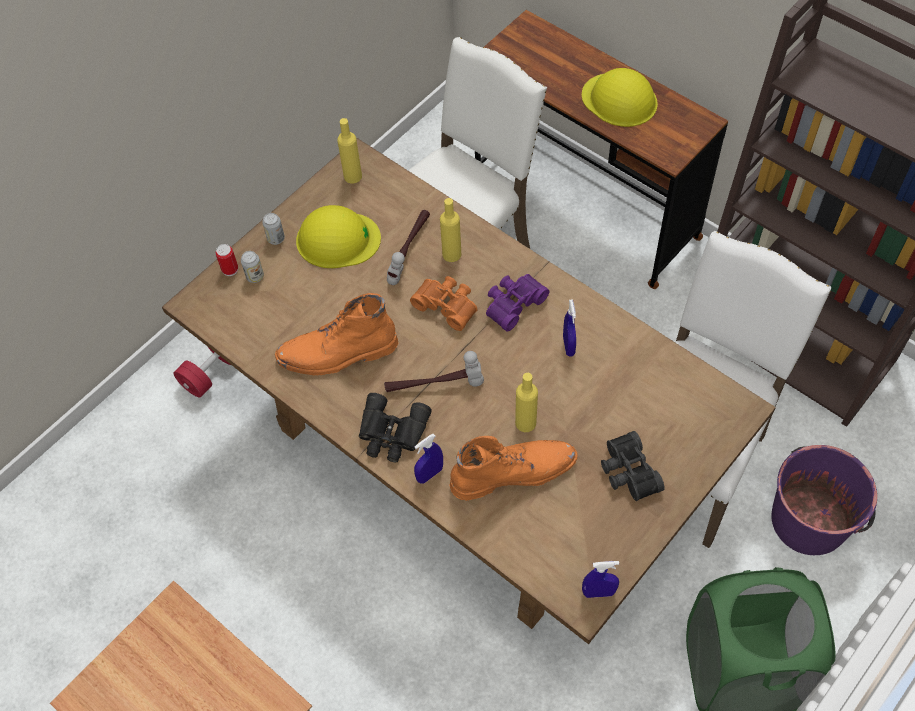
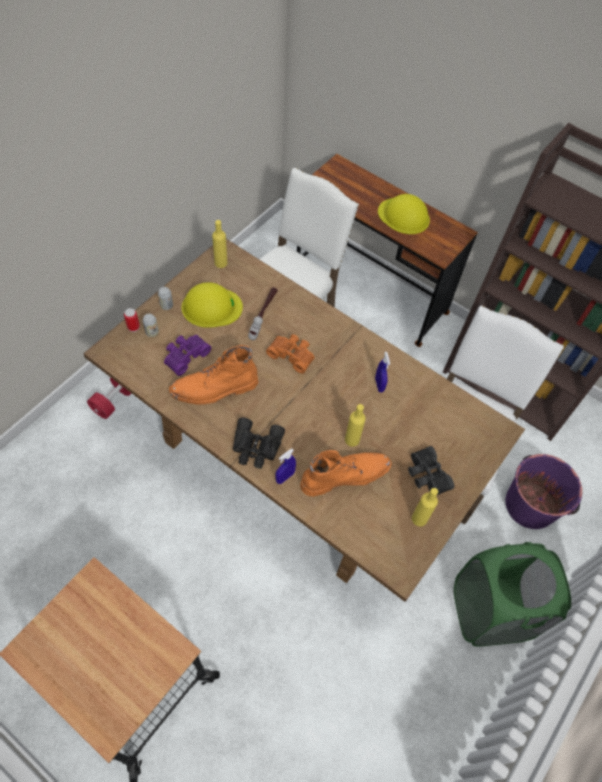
camera: 10 degrees left, 0 degrees up
hammer [384,351,484,392] -> none
yellow bottle [440,198,461,262] -> yellow bottle moved to [412,488,438,527]
purple binoculars [486,274,549,332] -> purple binoculars moved to [164,335,211,376]
blue spray bottle [582,561,619,598] -> none

